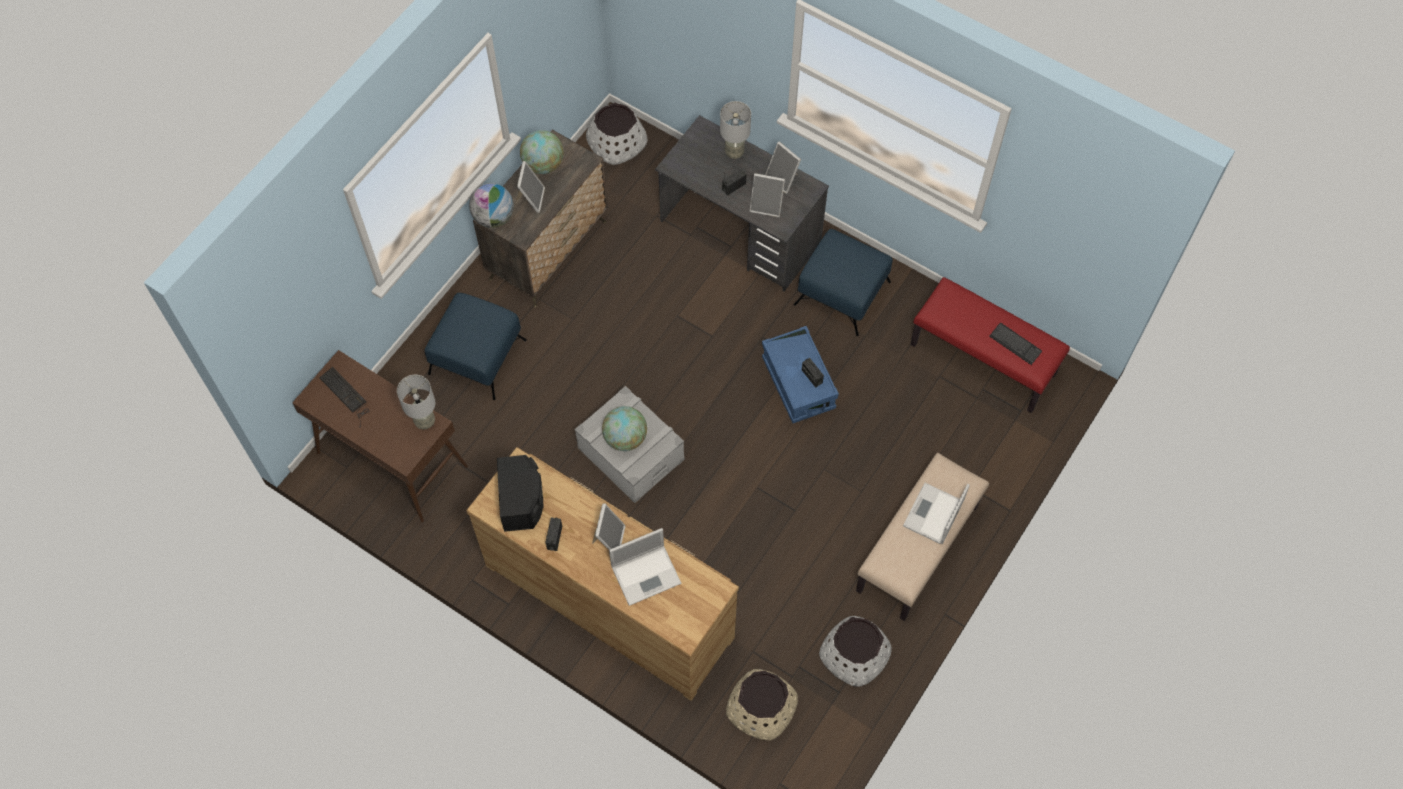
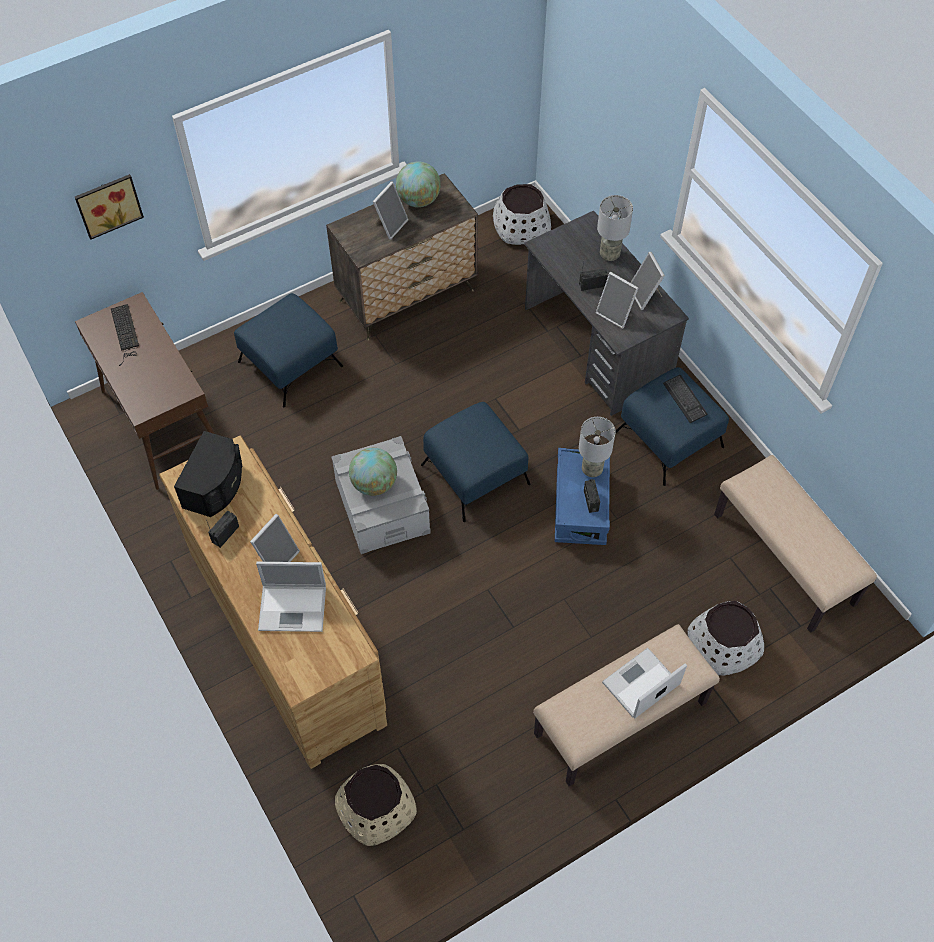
camera: 25 degrees right, 5 degrees down
grey table lamp [397,375,435,429] -> grey table lamp moved to [579,417,616,477]
globe [469,183,514,228] -> none
white planter [819,616,892,687] -> white planter moved to [688,601,764,676]
red bench [910,277,1070,413] -> beige bench [714,455,877,633]
keyboard [989,323,1042,365] -> keyboard moved to [663,375,707,423]
none -> picture [75,174,144,240]
none -> blue ottoman [421,402,530,522]

